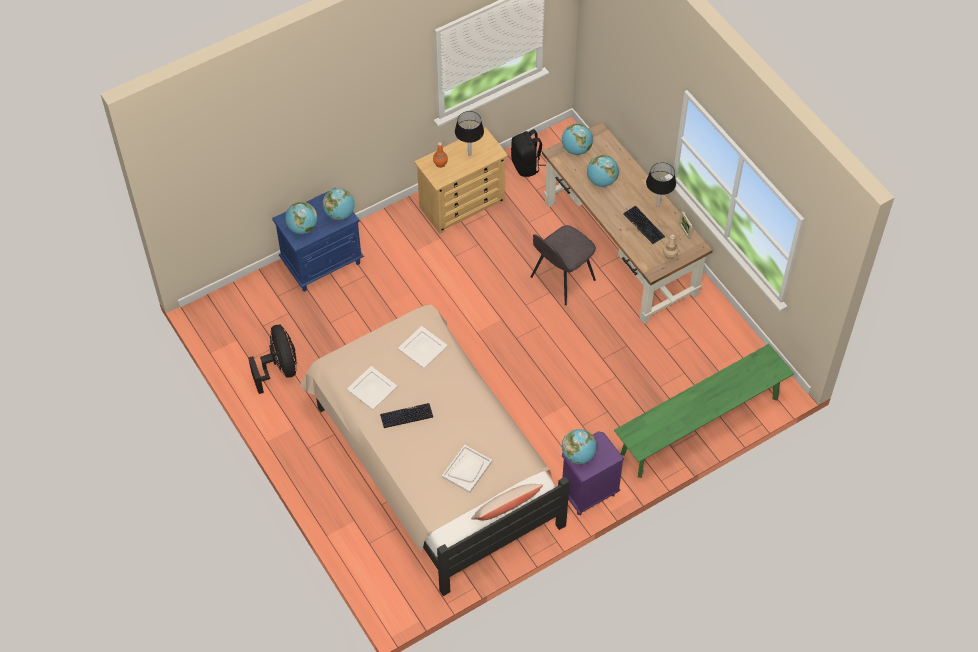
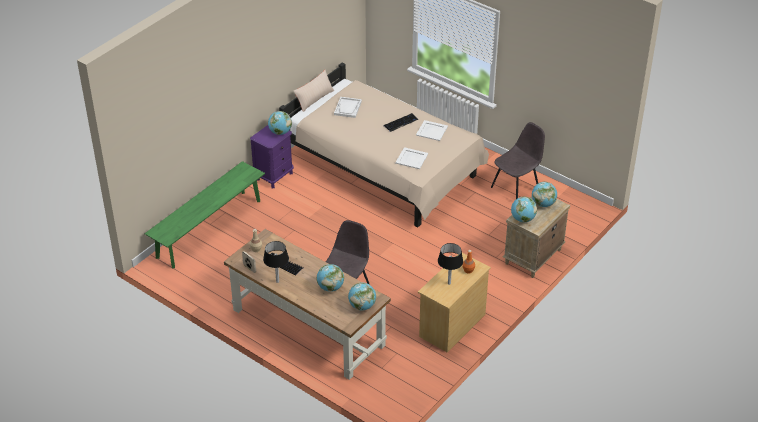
camera: 160 degrees right, 15 degrees down
black fan [248,325,297,394] -> grey chair [491,122,545,199]
blue nightstand [272,188,364,291] -> beige nightstand [503,196,570,278]
black backpack [511,129,546,177] -> none

